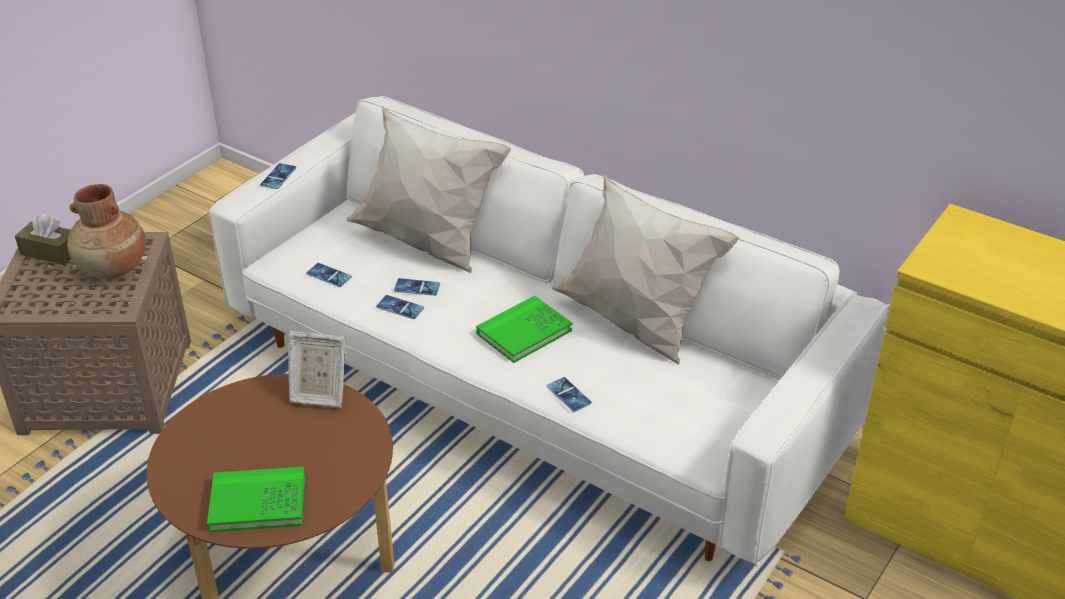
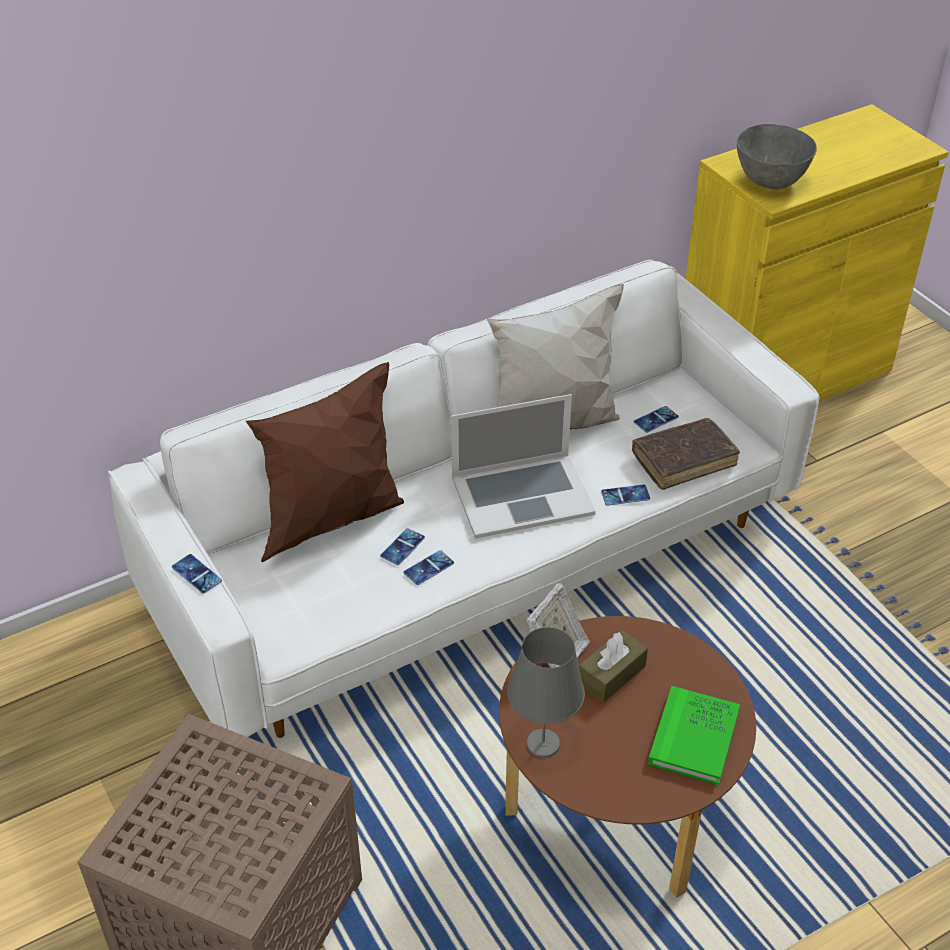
camera: 65 degrees left, 5 degrees up
brown tissue box [15,213,71,265] -> brown tissue box moved to [579,630,648,702]
brown vase [67,184,146,279] -> none
phone [306,263,352,287] -> phone moved to [634,406,679,433]
white pillow [347,106,511,273] -> brown pillow [246,362,404,562]
green book [476,295,572,363] -> laptop [451,394,596,539]
none -> grey table lamp [507,627,585,758]
none -> brown book [632,418,740,490]
none -> grey bowl [736,124,817,189]

